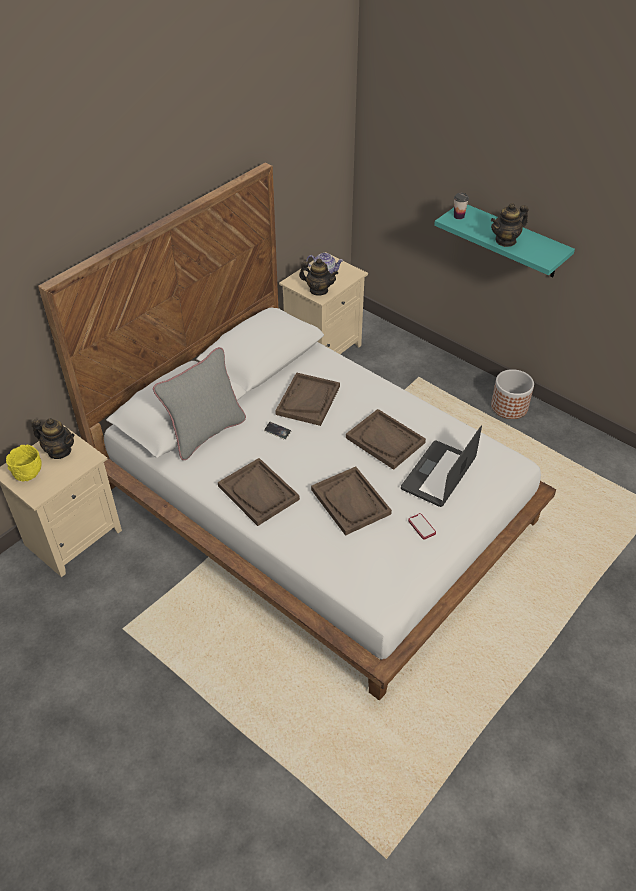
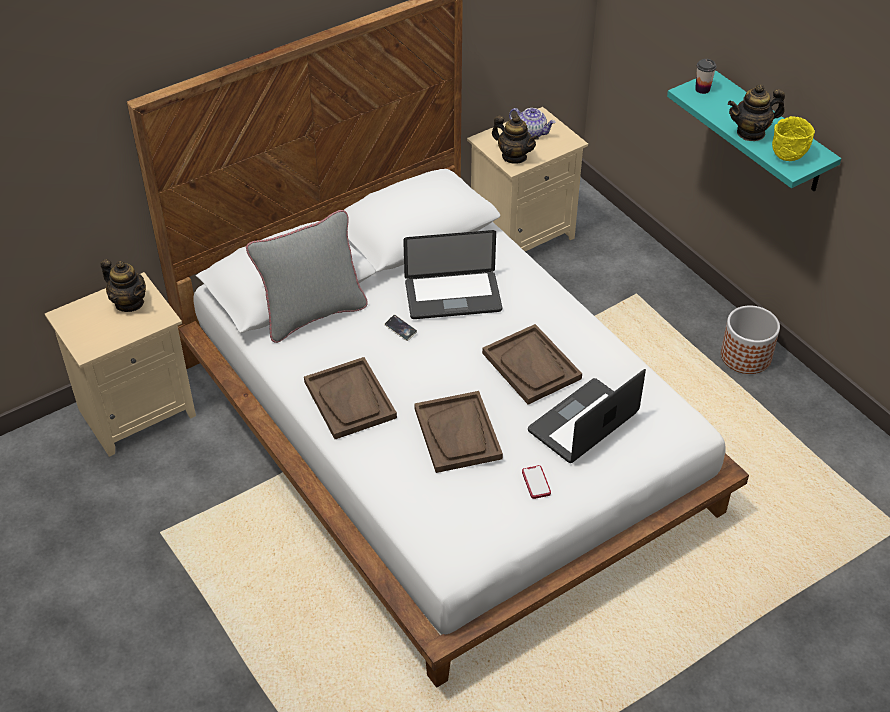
camera: 15 degrees right, 0 degrees up
yellow bowl [6,444,42,482] -> yellow bowl moved to [772,116,815,161]
brown tray [275,372,340,426] -> laptop [403,230,502,319]

